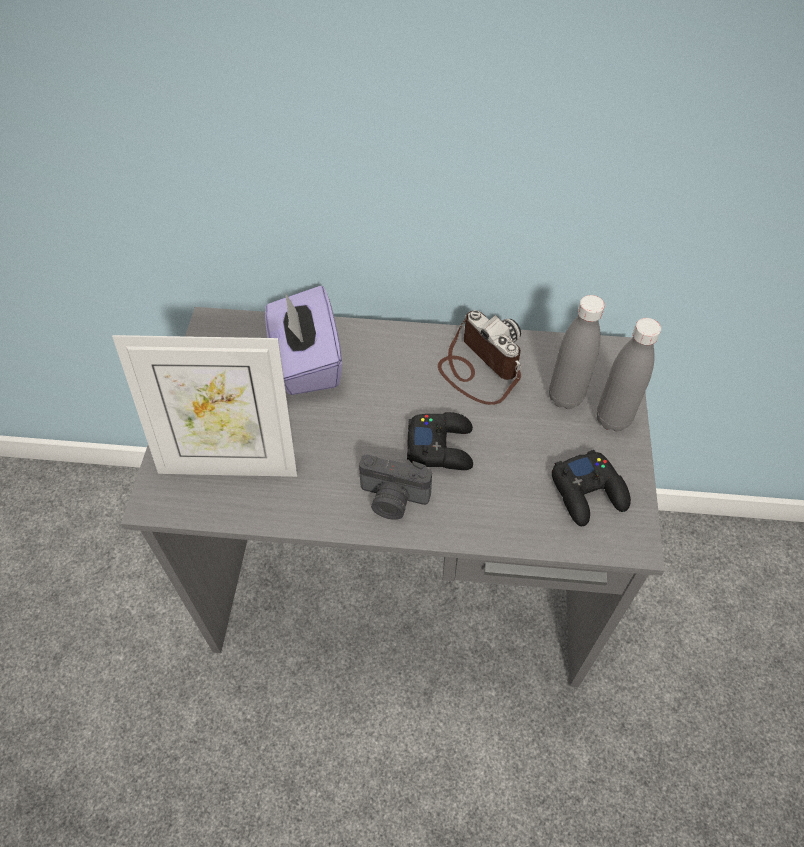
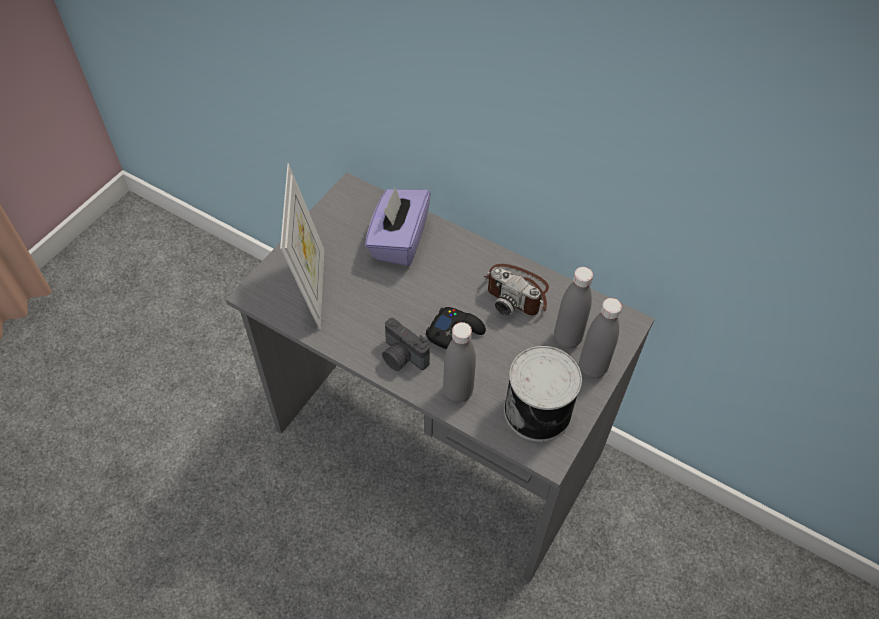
camera: 25 degrees right, 0 degrees up
picture frame [112,335,297,477] -> picture frame turned 120 degrees counterclockwise [280,164,324,330]
camera [438,310,521,405] -> camera turned 135 degrees clockwise [483,264,549,316]
black game controller [552,450,631,526] -> can [504,346,582,442]
none -> grey bottle [443,322,476,403]

